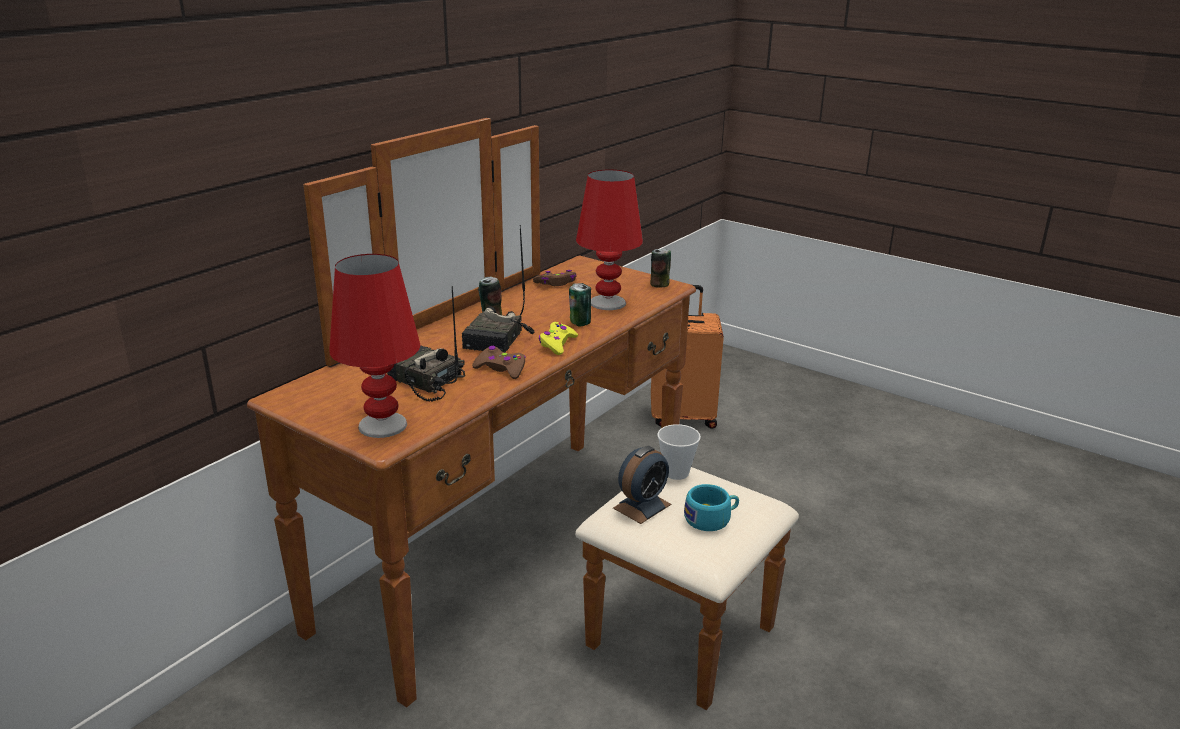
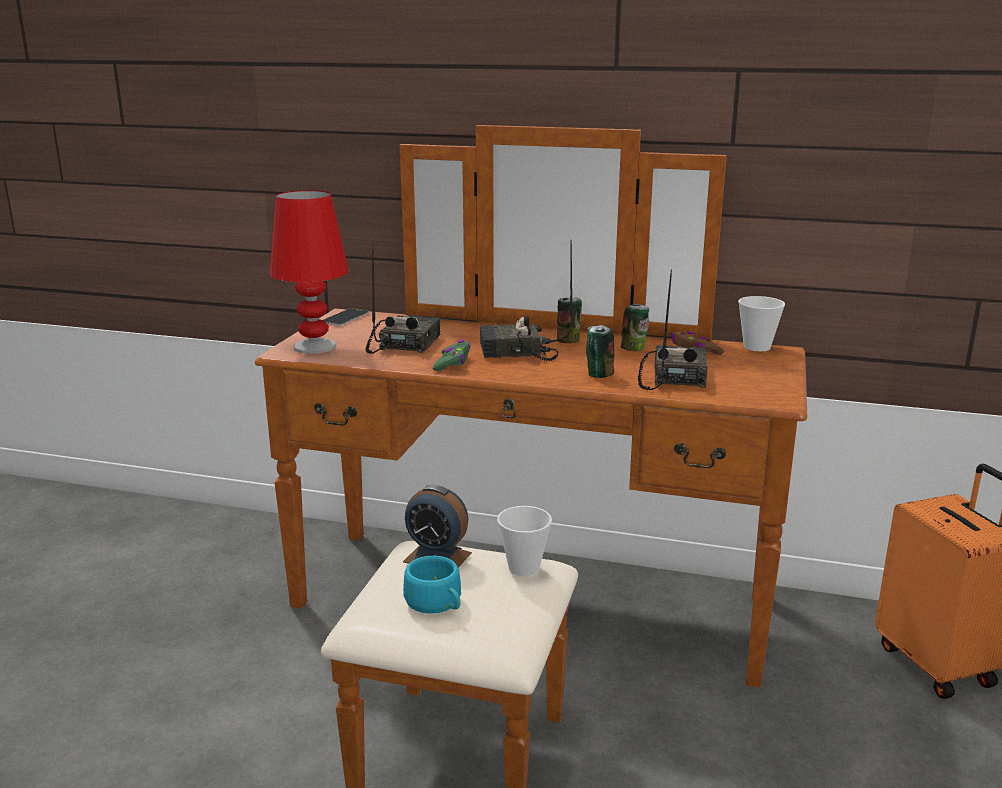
camera: 70 degrees right, 5 degrees down
brown game controller [472,346,526,379] -> green game controller [433,340,470,371]
yellow game controller [539,322,578,355] -> none
red table lamp [576,169,643,310] -> radio [638,269,708,390]
can [651,249,671,288] -> can moved to [621,304,649,351]
none -> phone [323,308,369,326]
none -> cup [738,296,785,351]

